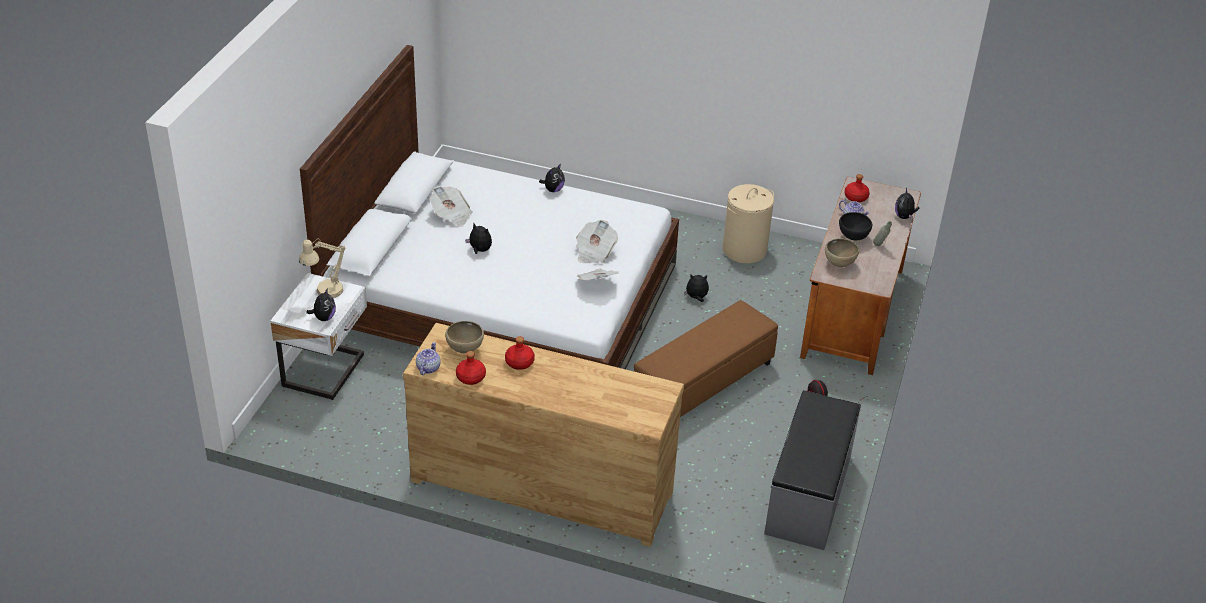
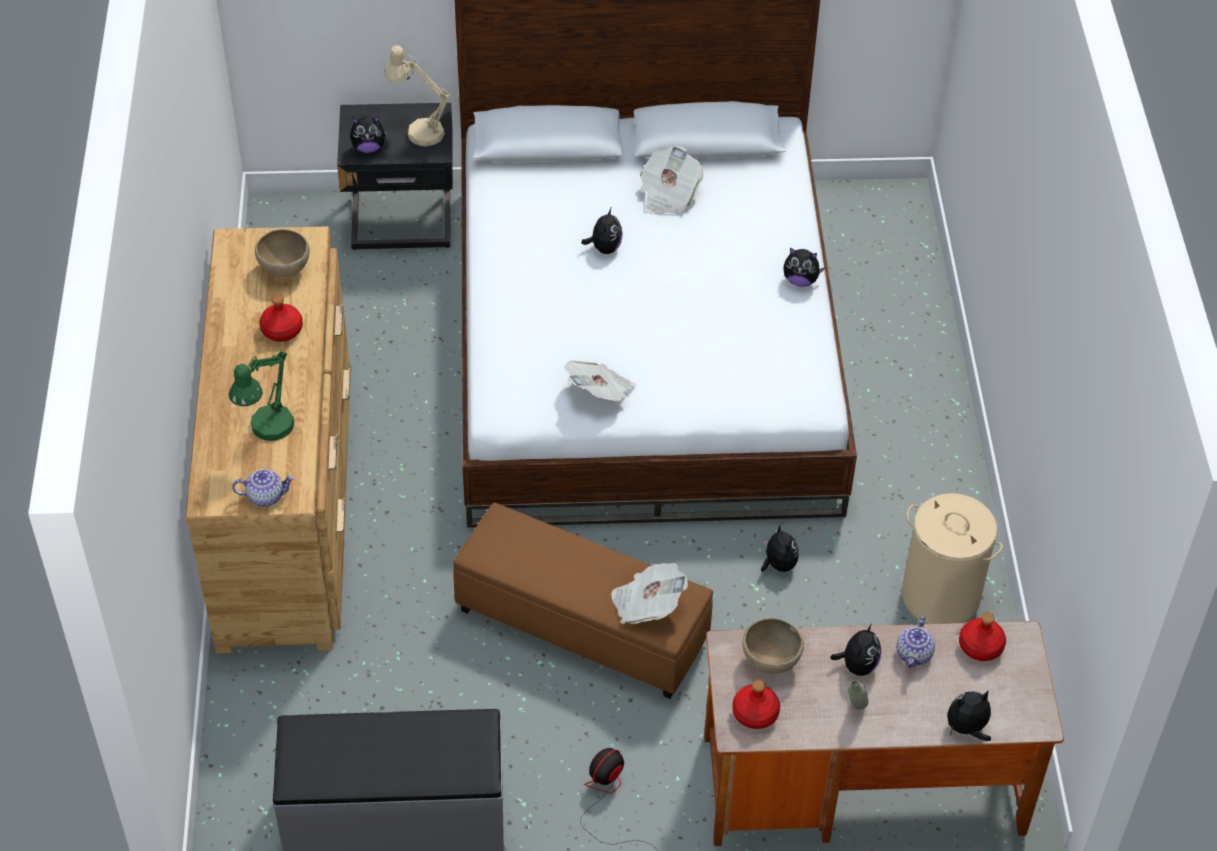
camera: 70 degrees right, 10 degrees up
white nightstand [270,273,367,400] -> black nightstand [337,103,453,250]
teapot [416,342,441,375] -> teapot moved to [232,469,294,507]
red bottle [456,351,486,385] -> red bottle moved to [732,680,780,729]
newspaper [576,220,618,263] -> newspaper moved to [611,563,688,624]
black bowl [839,212,873,240] -> plush toy [830,624,881,676]
none -> green table lamp [229,350,294,441]

